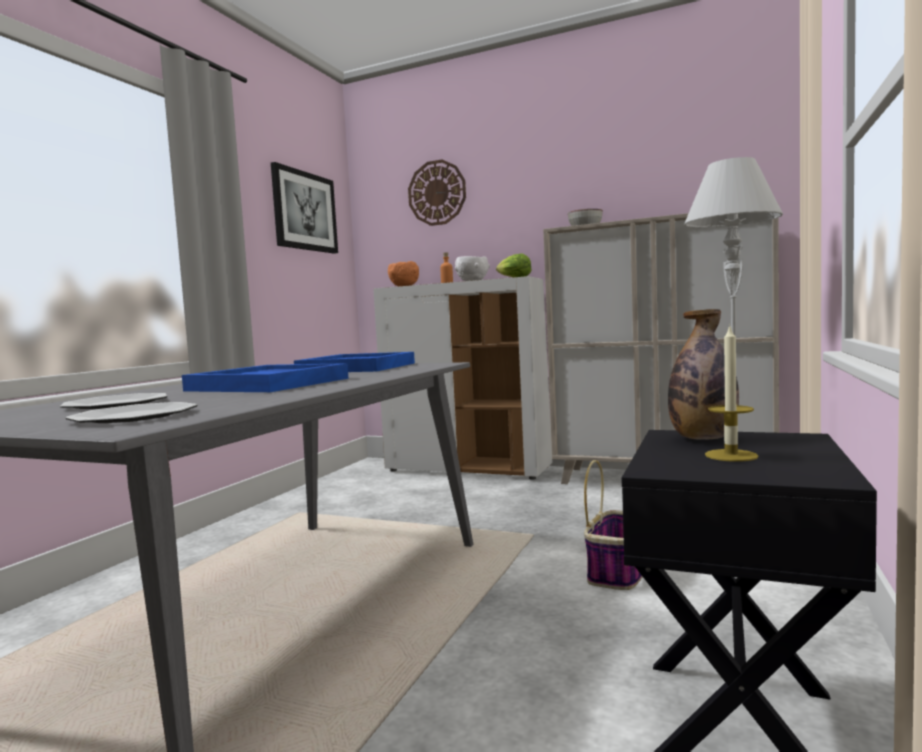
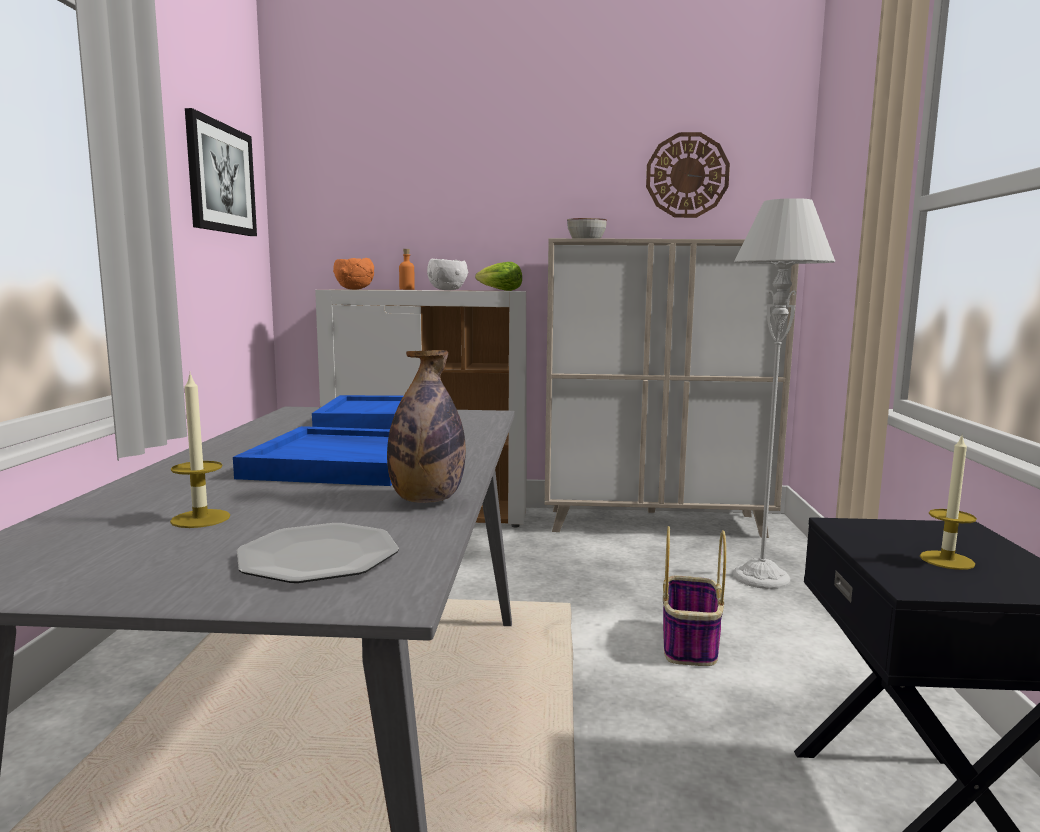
camera: 20 degrees left, 5 degrees up
plate [60,393,167,409] -> candle [170,373,230,528]
wall clock [408,159,466,226] -> wall clock moved to [646,132,730,218]
bottle [668,309,739,440] -> bottle moved to [387,350,466,503]

